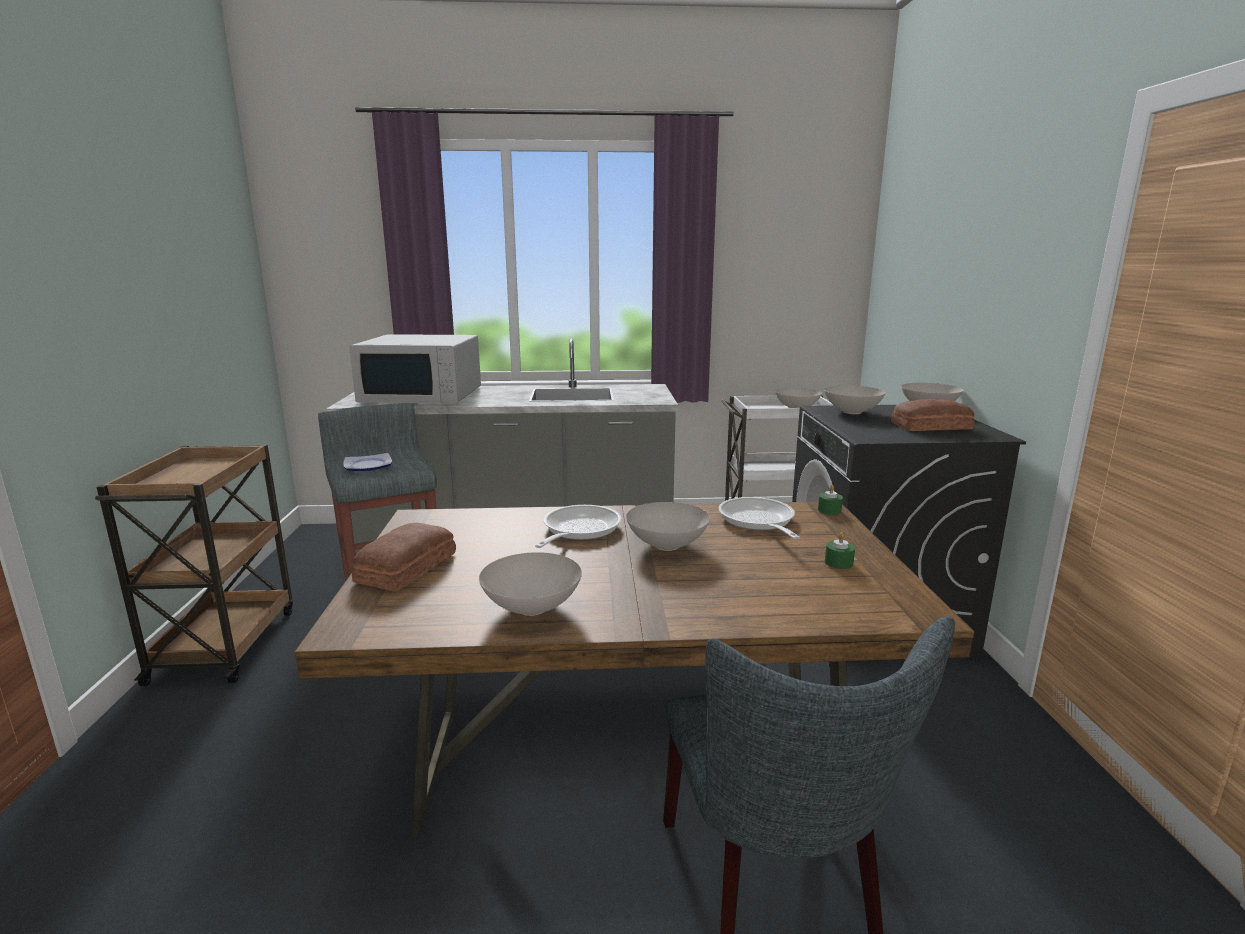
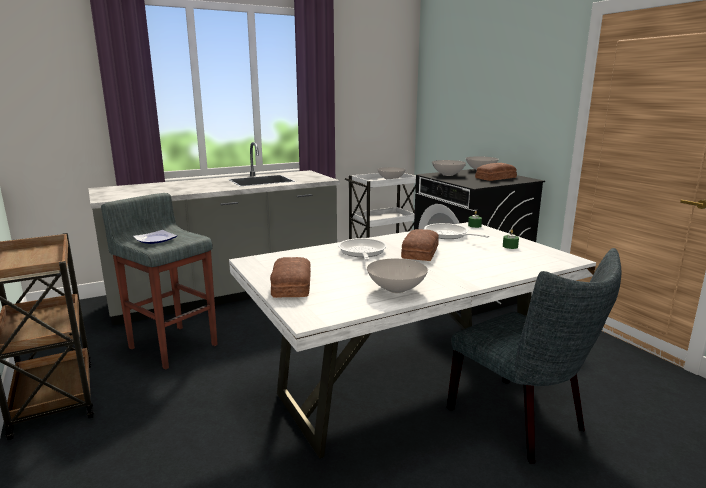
camera: 25 degrees left, 0 degrees up
brown dining table [295,502,974,839] -> white dining table [229,222,596,459]
white microwave [349,334,481,403] -> none
white bowl [626,502,710,551] -> bread [401,229,439,261]

